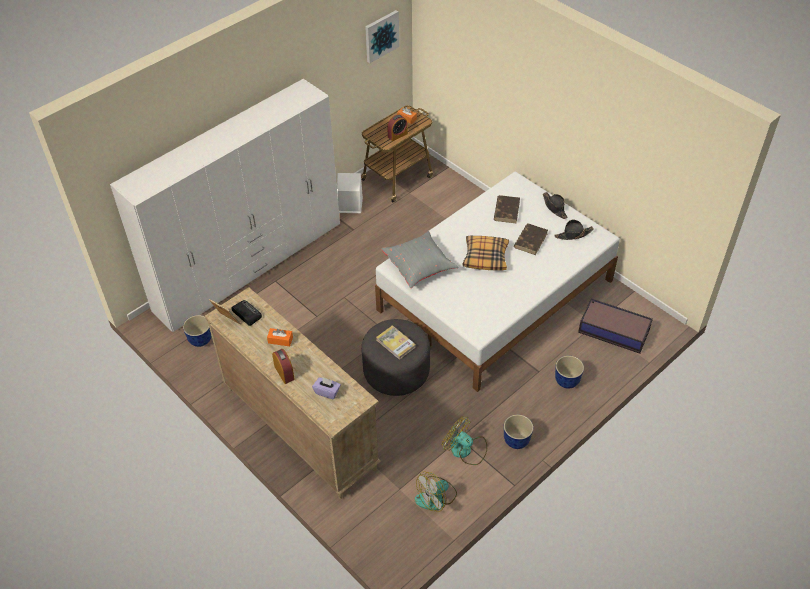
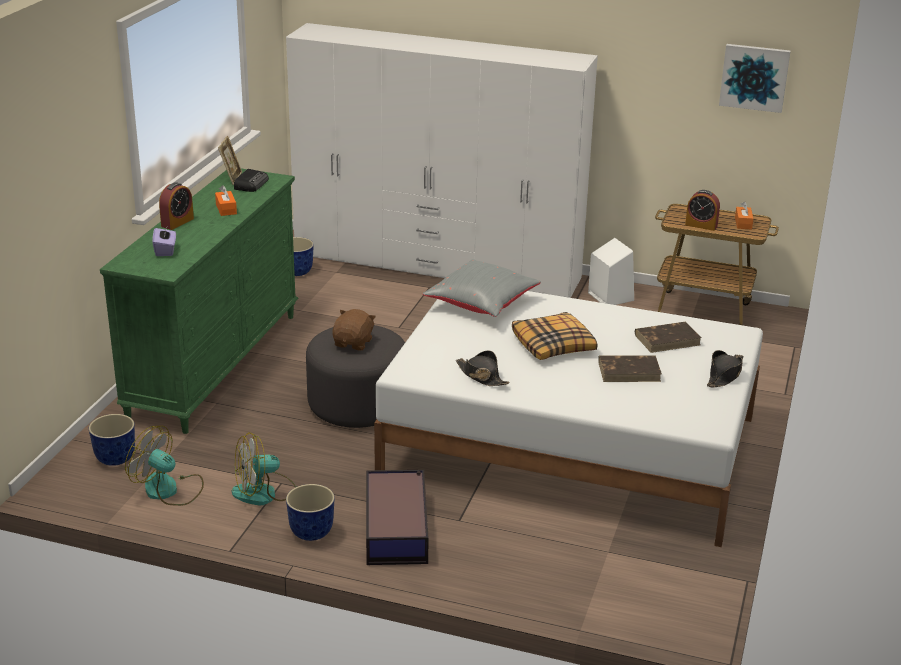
camera: 60 degrees right, 20 degrees down
beige dresser [205,287,381,499] -> green dresser [100,168,299,434]
book [376,325,416,360] -> brown plush toy [332,309,376,351]
fan [442,417,487,465] -> fan turned 120 degrees counterclockwise [232,432,296,505]
black hat [554,220,594,240] -> black hat moved to [456,350,510,386]
planter [555,356,584,389] -> planter moved to [89,414,135,466]
storage box [578,298,653,354] -> storage box moved to [366,470,429,565]

